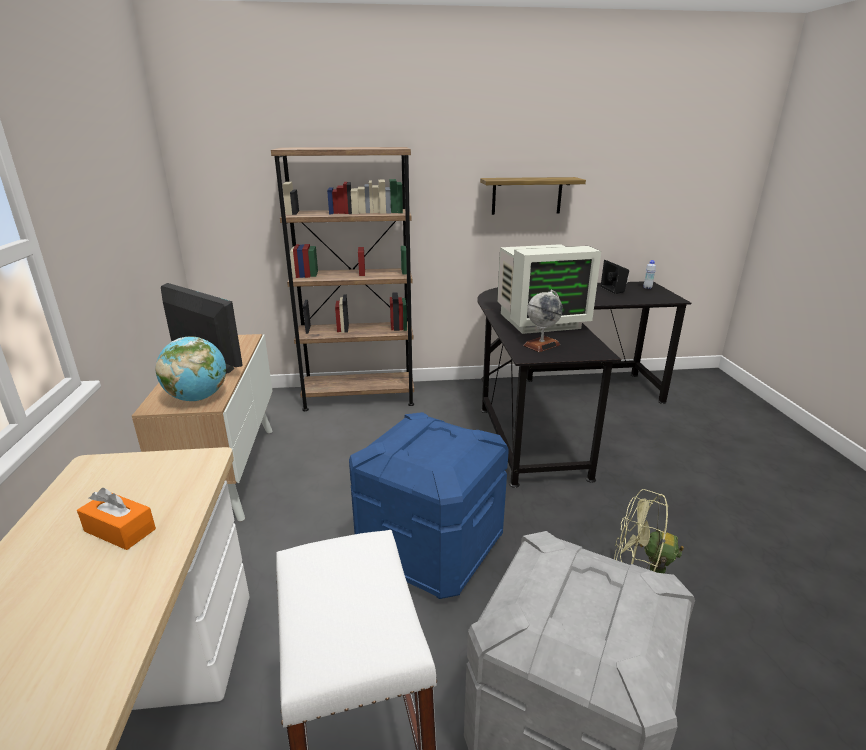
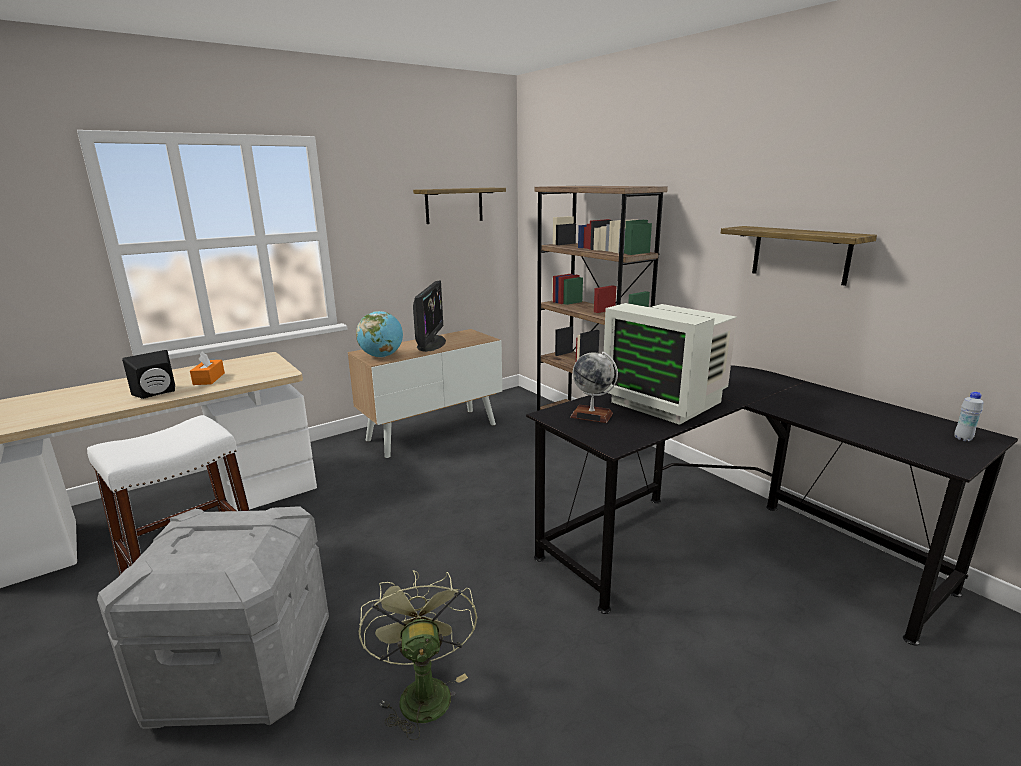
camera: 60 degrees right, 5 degrees down
blue storage box [349,412,509,599] -> none
black speaker [601,260,629,294] -> black speaker moved to [122,350,175,399]
none -> shelf [413,188,506,224]

